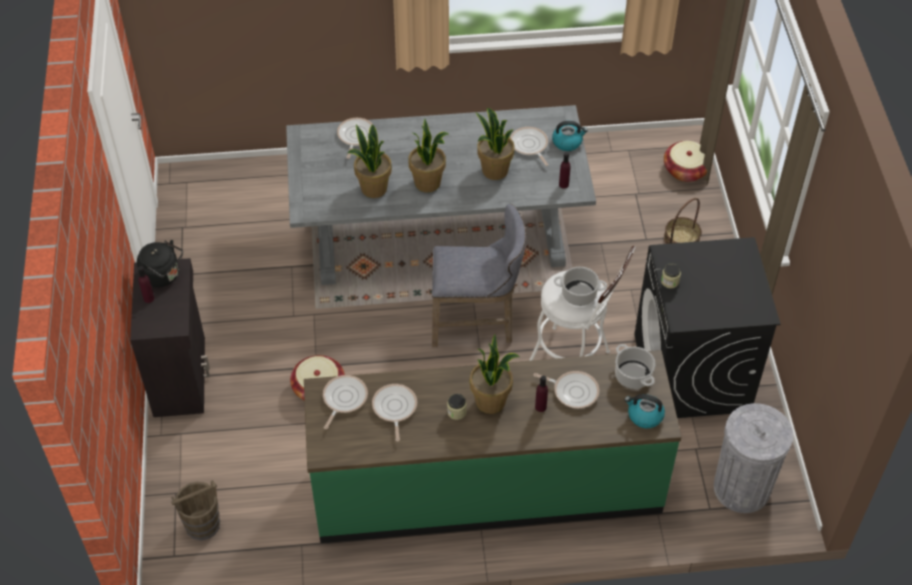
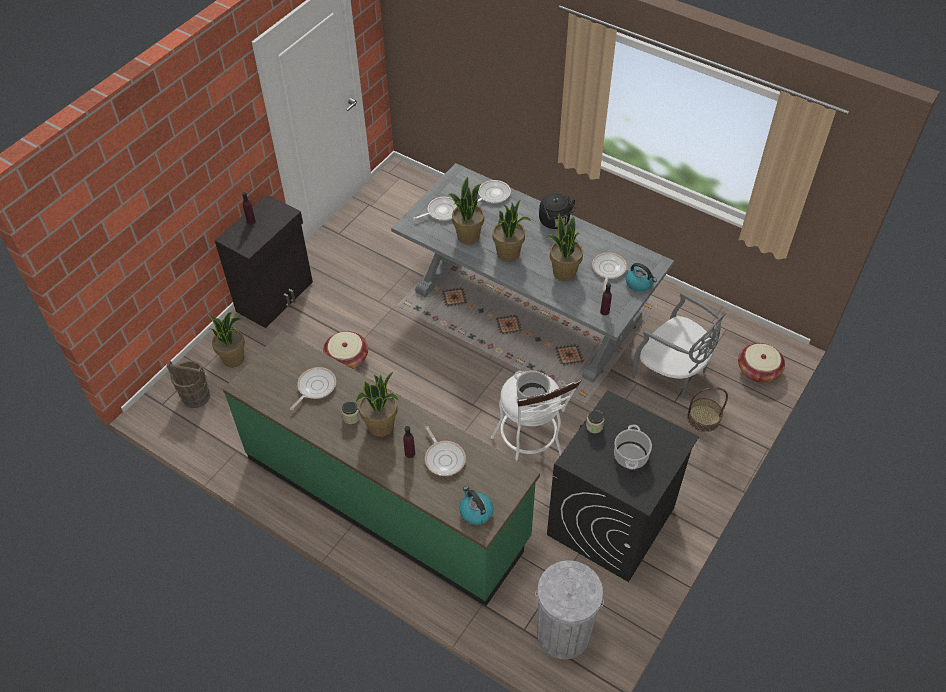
camera: 40 degrees right, 0 degrees up
black kettle [137,240,183,287] -> black kettle moved to [539,193,576,229]
frying pan [323,375,368,429] -> frying pan moved to [413,197,457,221]
grey stool [432,204,527,347] -> none
cooking pot [615,344,656,389] -> cooking pot moved to [614,425,652,469]
none -> potted plant [208,312,245,367]
none -> grey chair [632,292,726,397]

